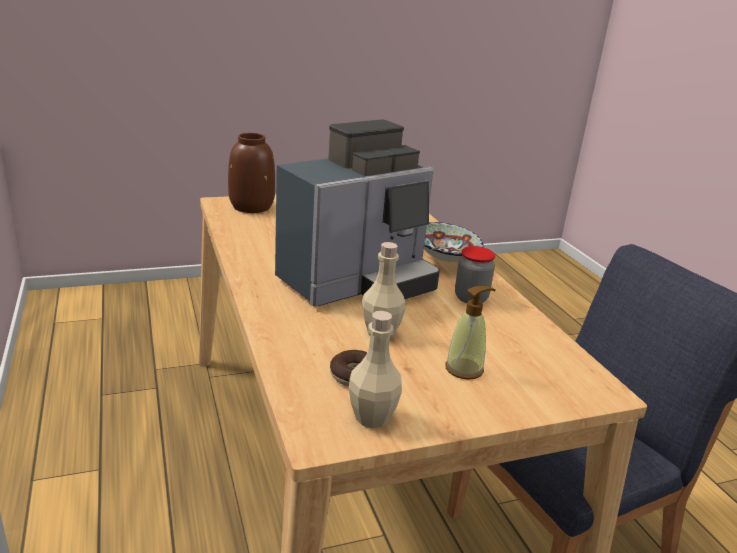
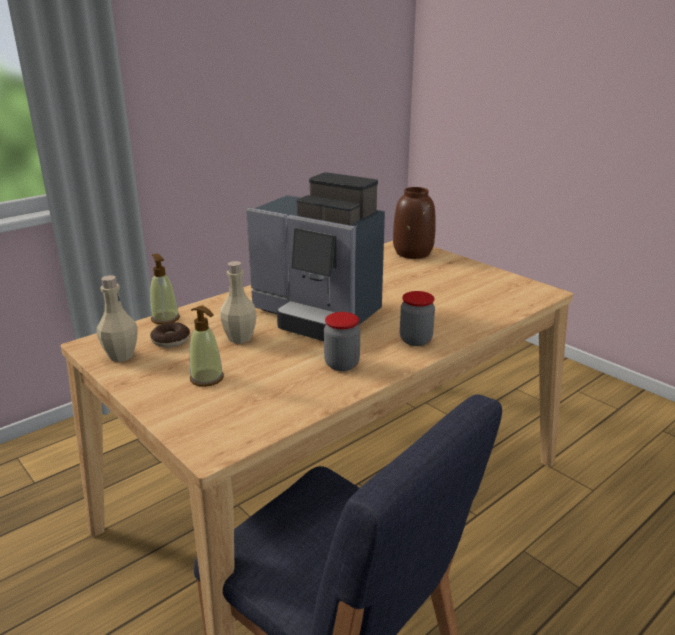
camera: 70 degrees right, 0 degrees up
bowl [424,222,484,262] -> jar [400,291,435,346]
none -> soap dispenser [150,254,180,324]

